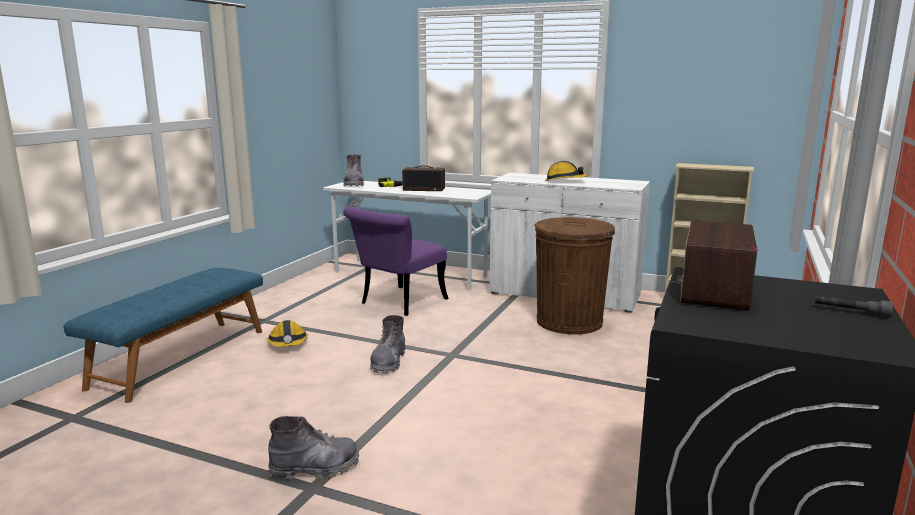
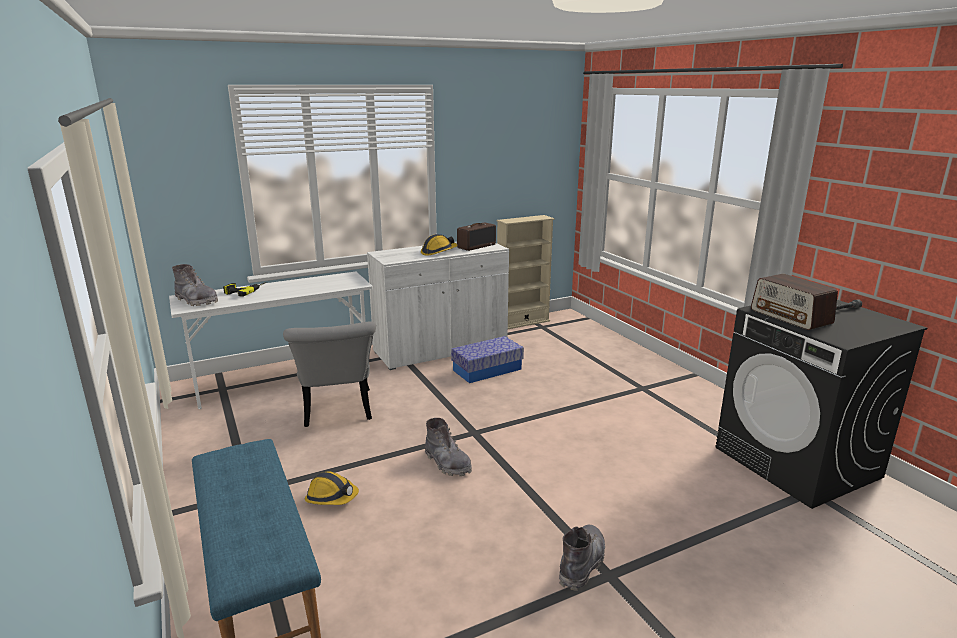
camera: 50 degrees left, 5 degrees up
purple chair [343,207,449,316] -> grey chair [283,321,376,427]
radio [402,165,445,191] -> radio moved to [457,222,496,251]
brown trash can [534,217,615,334] -> storage box [451,336,524,383]

